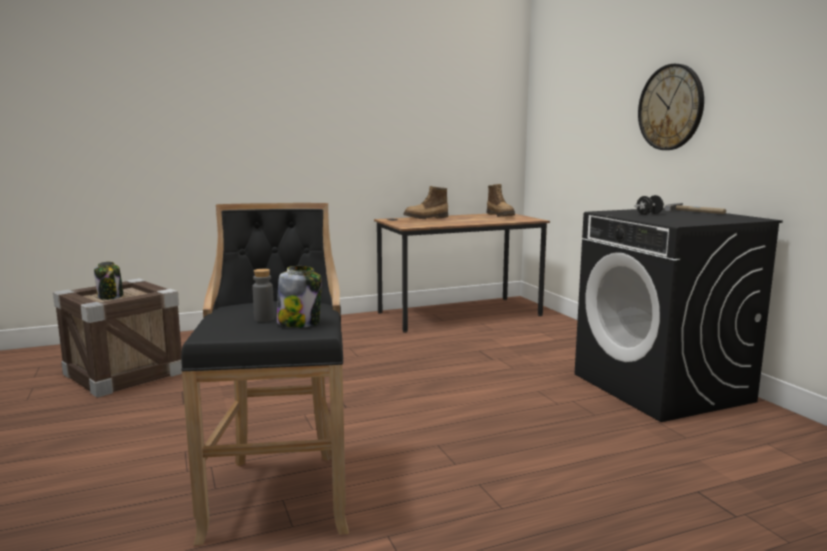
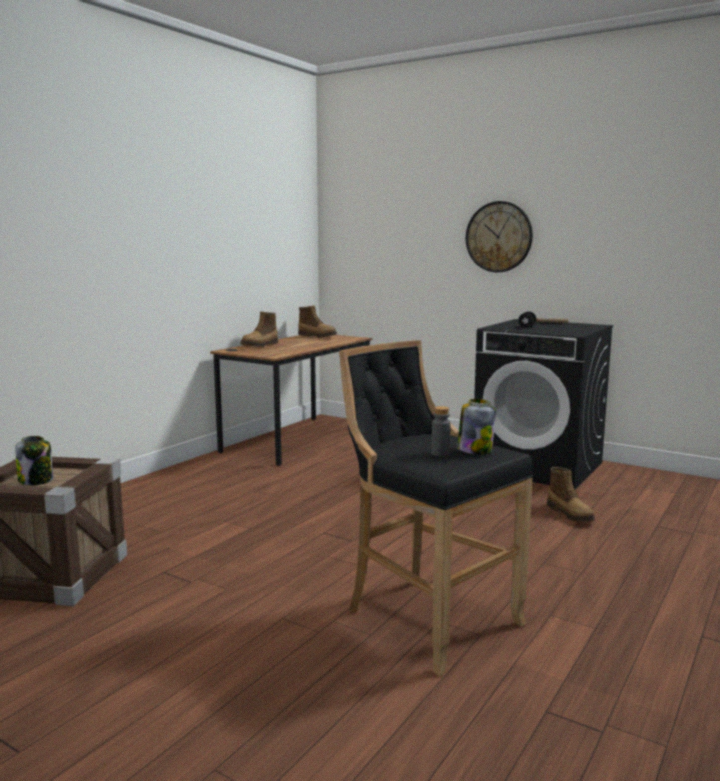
camera: 35 degrees left, 0 degrees up
none -> boot [547,467,595,522]

